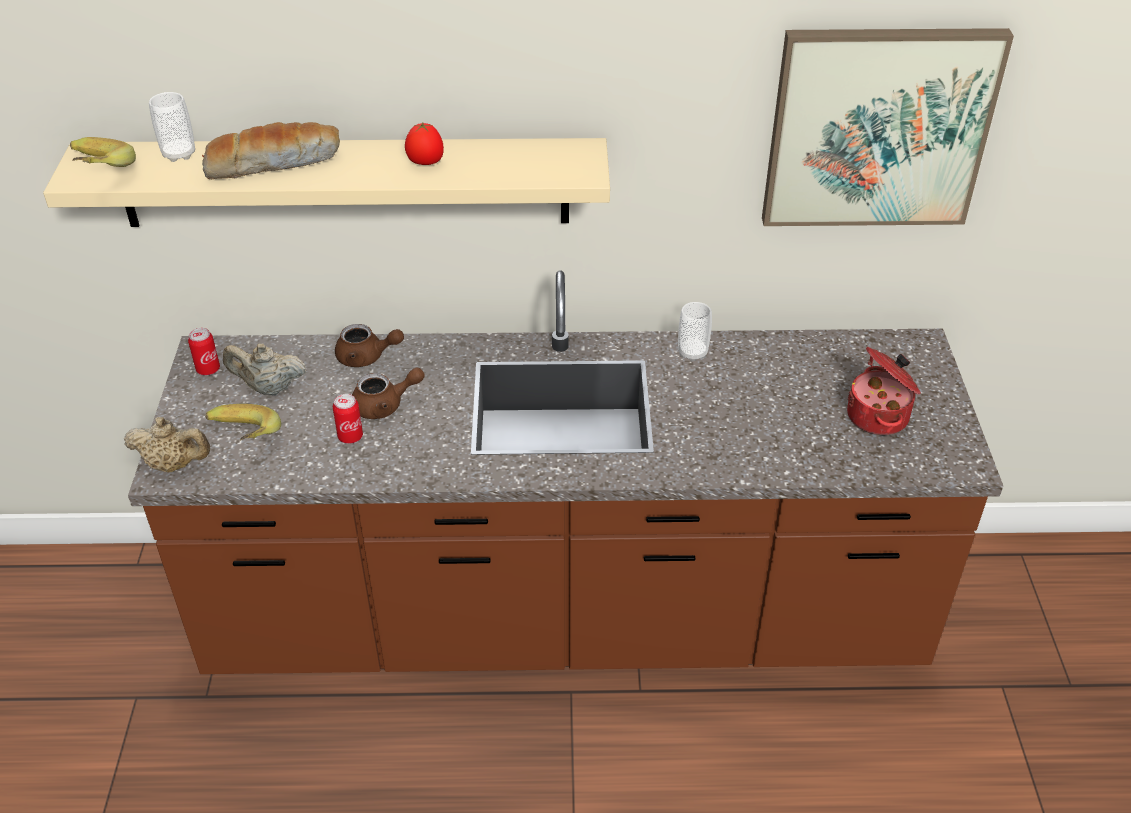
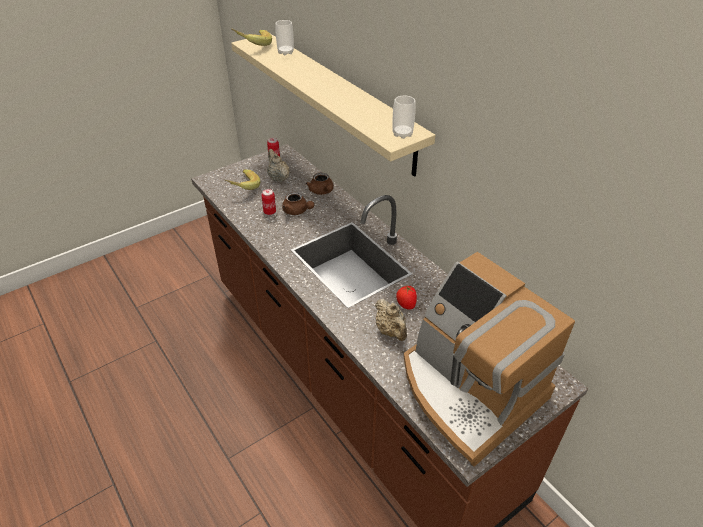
camera: 55 degrees right, 0 degrees up
beige teapot [123,417,210,472] -> beige teapot moved to [375,298,407,341]
bread [202,122,340,179] -> none
tomato [405,123,444,165] -> tomato moved to [396,286,417,310]
cup [678,302,712,361] -> cup moved to [393,96,416,139]
picture [762,28,1014,226] -> none
cooking pot [847,347,921,435] -> coffee machine [404,252,575,467]

